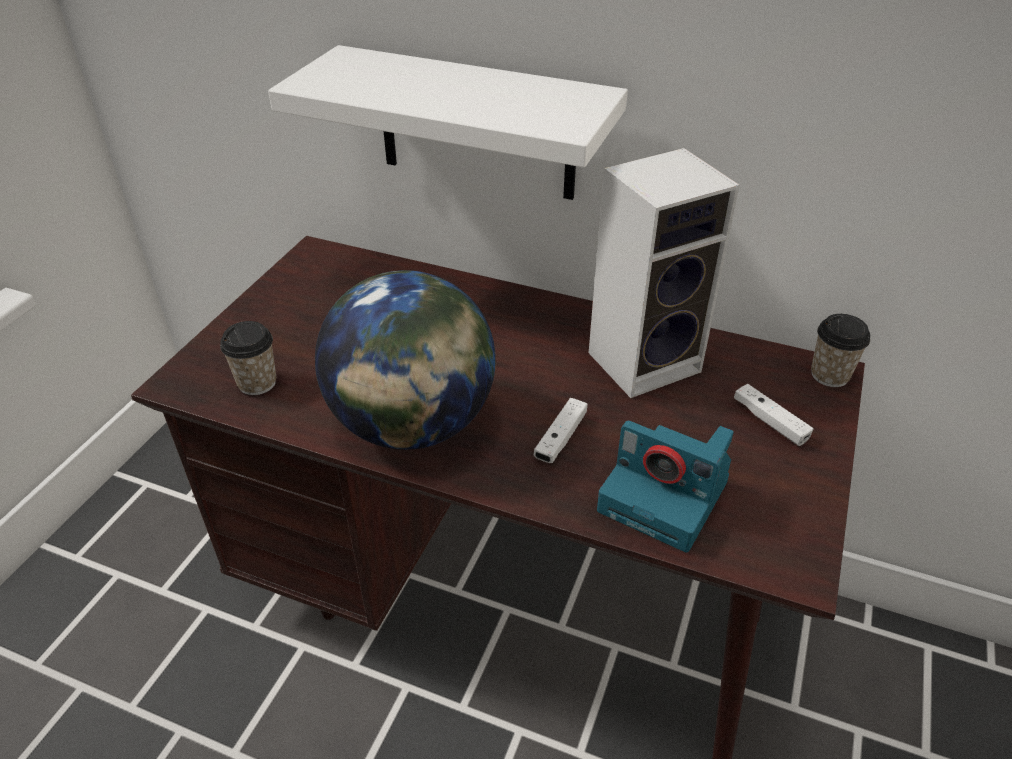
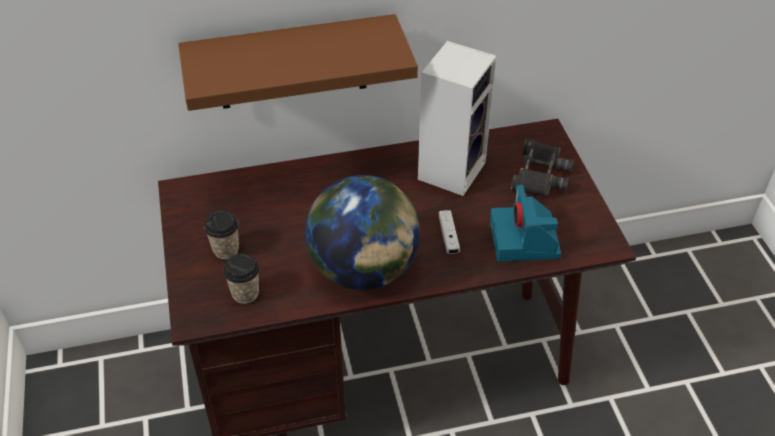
camera: 35 degrees left, 5 degrees up
white shelf [268,45,628,200] -> brown shelf [178,14,418,111]
camera [597,421,734,553] -> camera turned 90 degrees clockwise [490,185,561,261]
white game controller [734,384,814,446] -> black binoculars [511,139,574,197]
cup [811,314,870,387] -> cup moved to [204,210,239,259]

